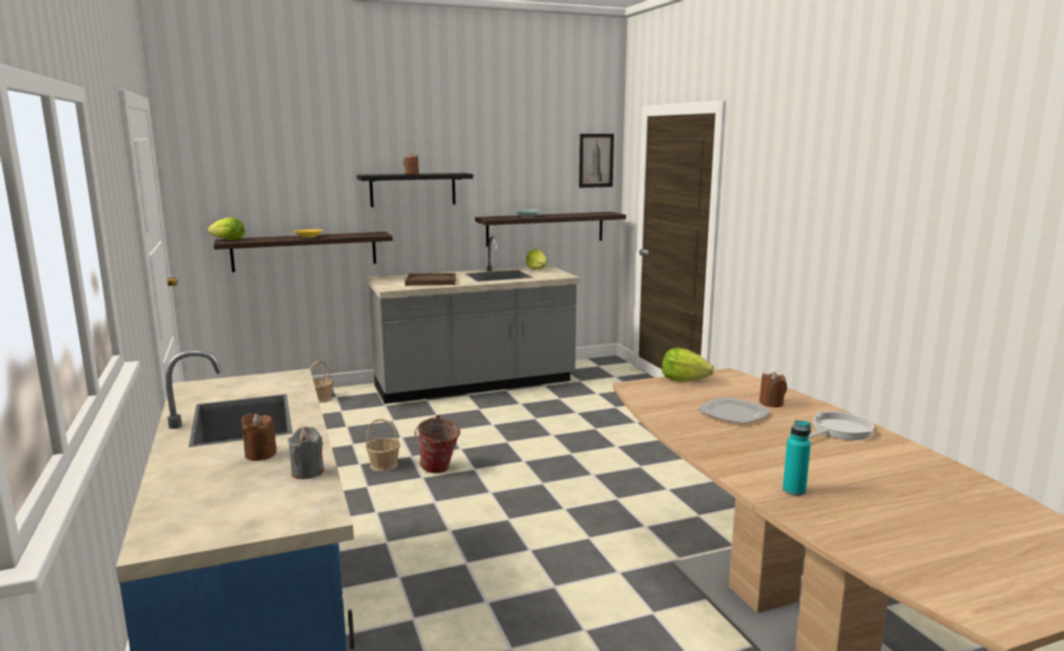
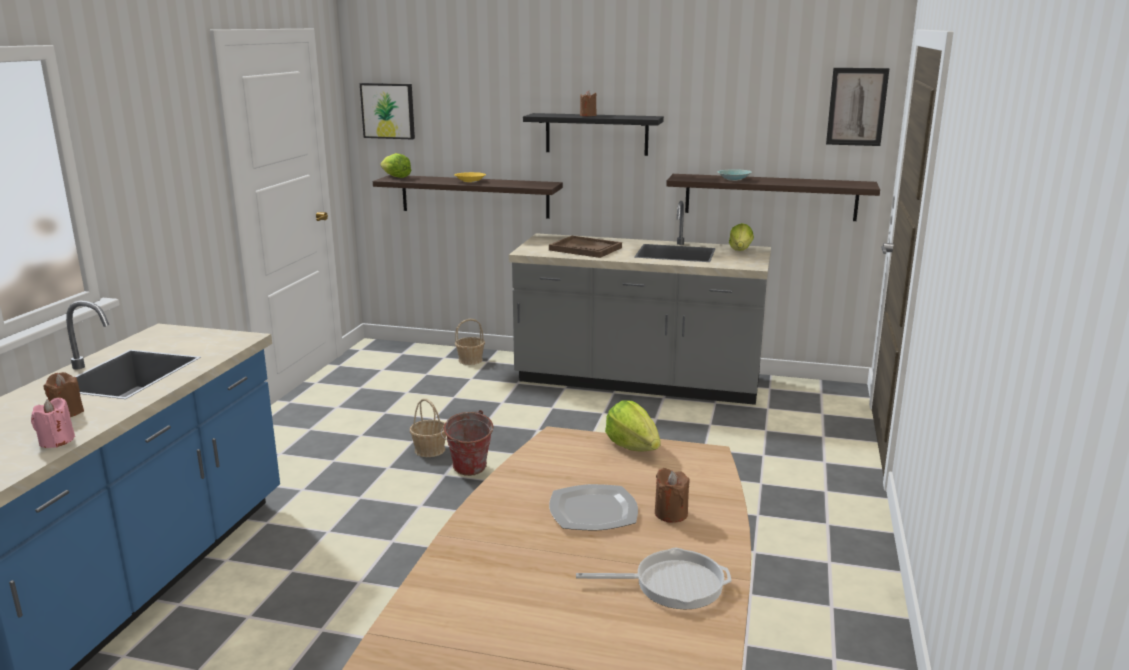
camera: 35 degrees right, 5 degrees up
grey candle [288,427,324,479] -> pink candle [31,398,75,448]
turquoise bottle [783,420,811,496] -> none
none -> picture [360,83,415,139]

